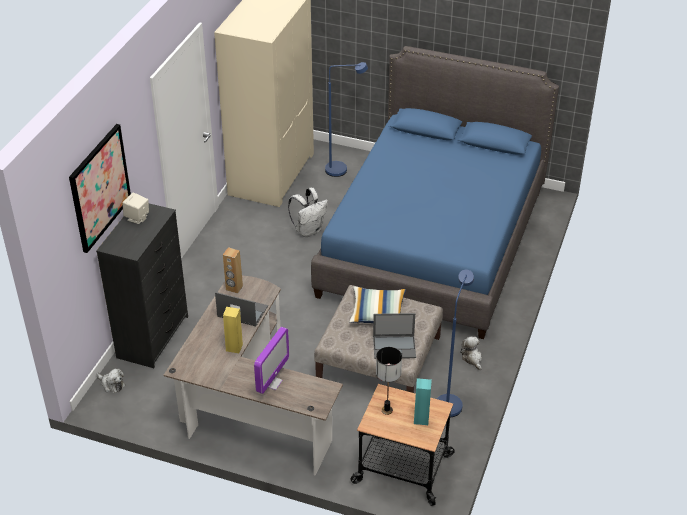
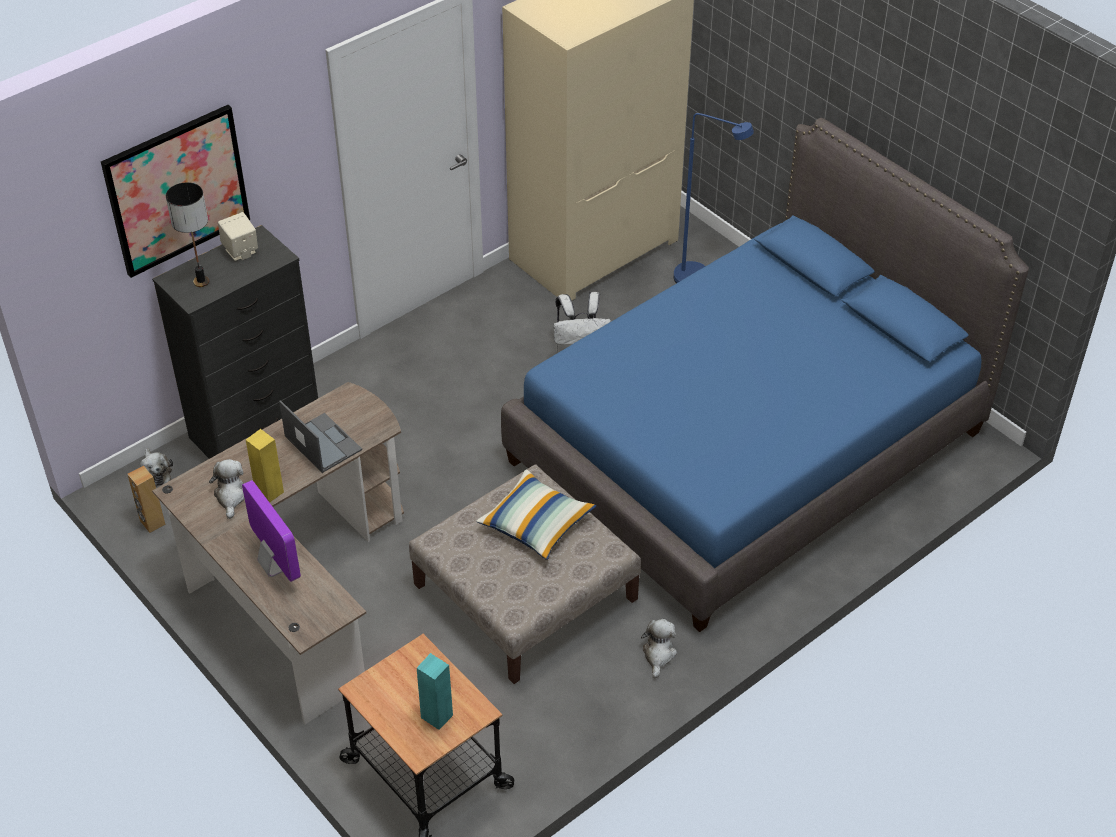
camera: 30 degrees right, 5 degrees up
brown speaker [223,247,243,294] -> brown speaker moved to [127,466,166,533]
monitor [254,327,289,394] -> monitor turned 90 degrees counterclockwise [242,480,301,582]
laptop [373,313,416,359] -> none
table lamp [376,347,402,415] -> table lamp moved to [166,182,210,287]
blue floor lamp [437,270,474,417] -> none
none -> plush toy [209,459,244,519]

